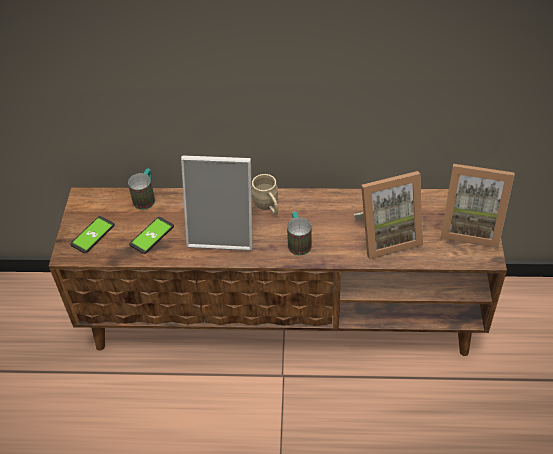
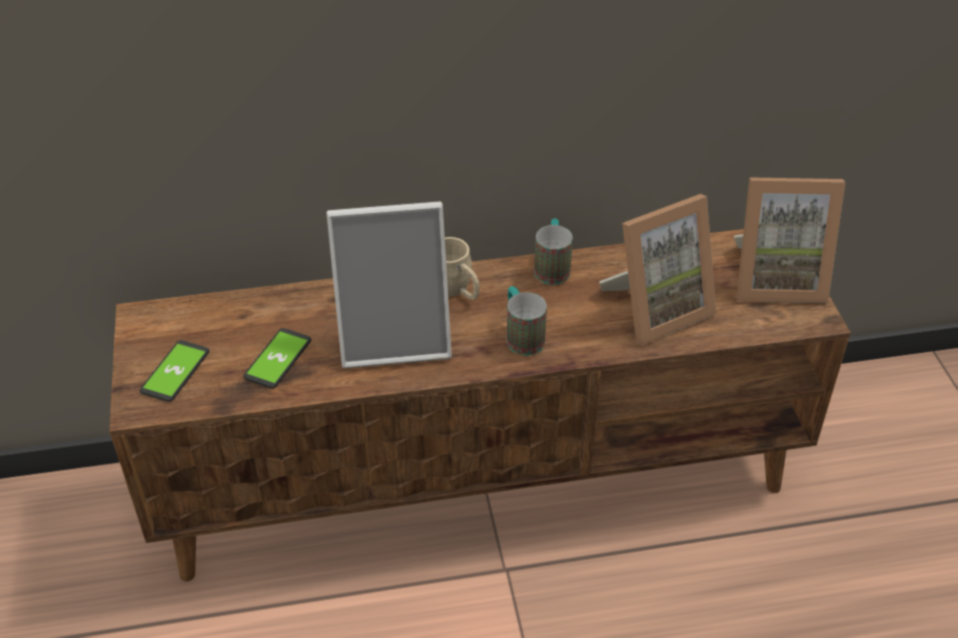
camera: 15 degrees left, 5 degrees down
mug [128,169,155,210] -> mug moved to [534,219,573,285]

